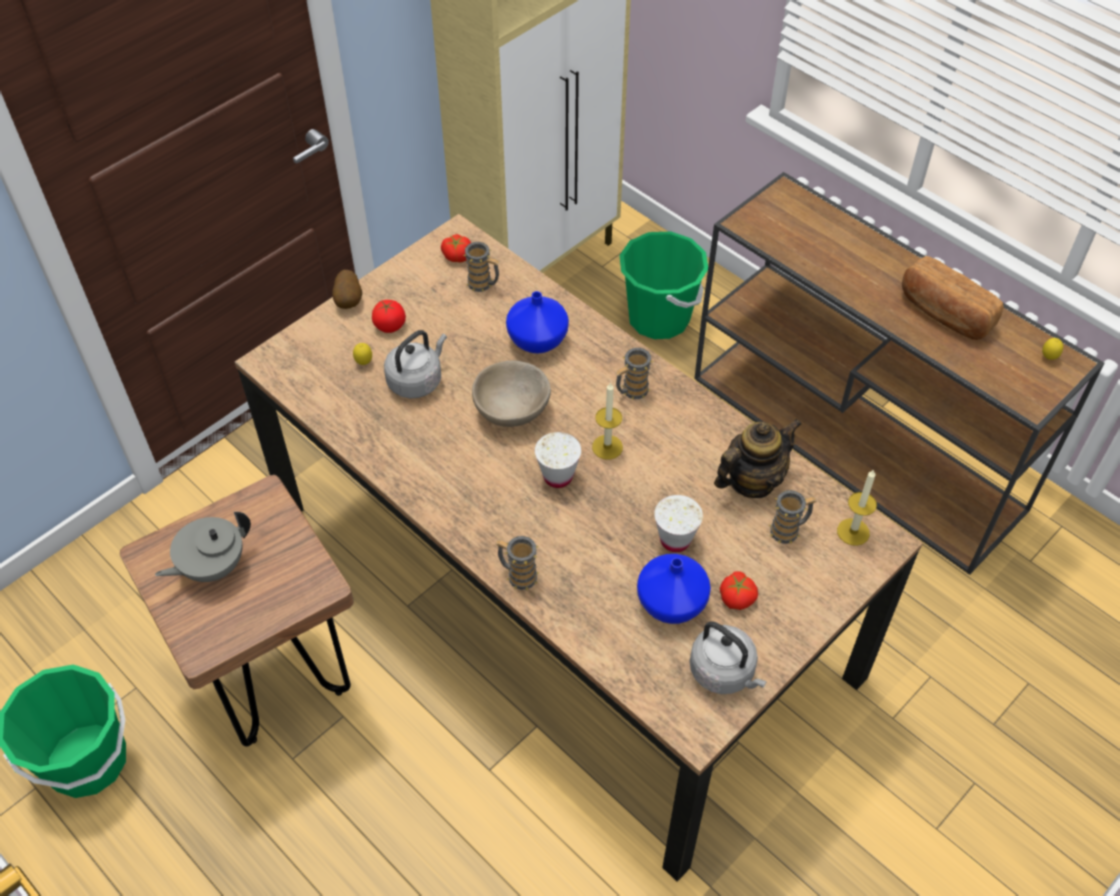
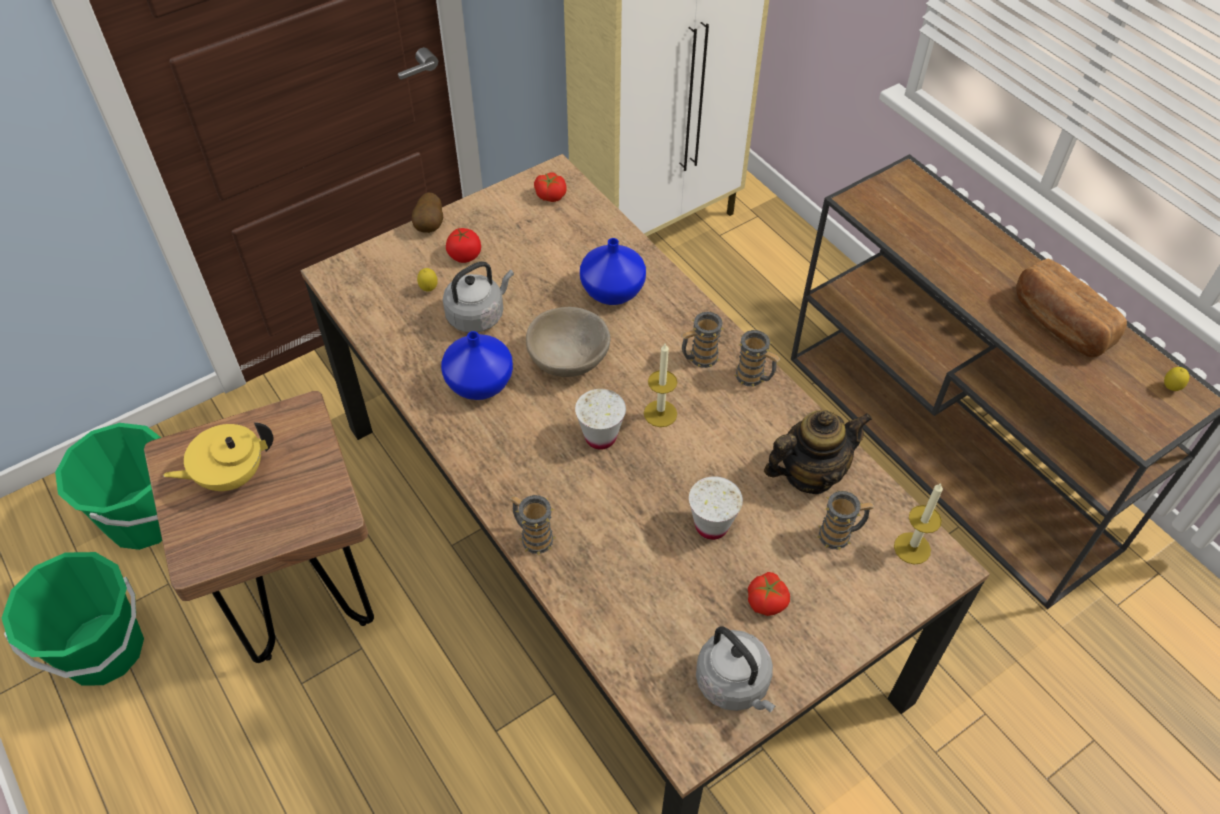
camera: 10 degrees right, 0 degrees up
grey teapot [155,512,251,582] -> yellow teapot [163,422,273,491]
mug [463,242,500,292] -> mug moved to [734,330,780,387]
green bucket [619,231,708,339] -> green bucket moved to [55,423,162,550]
blue vase [637,554,711,624] -> blue vase moved to [441,331,513,400]

